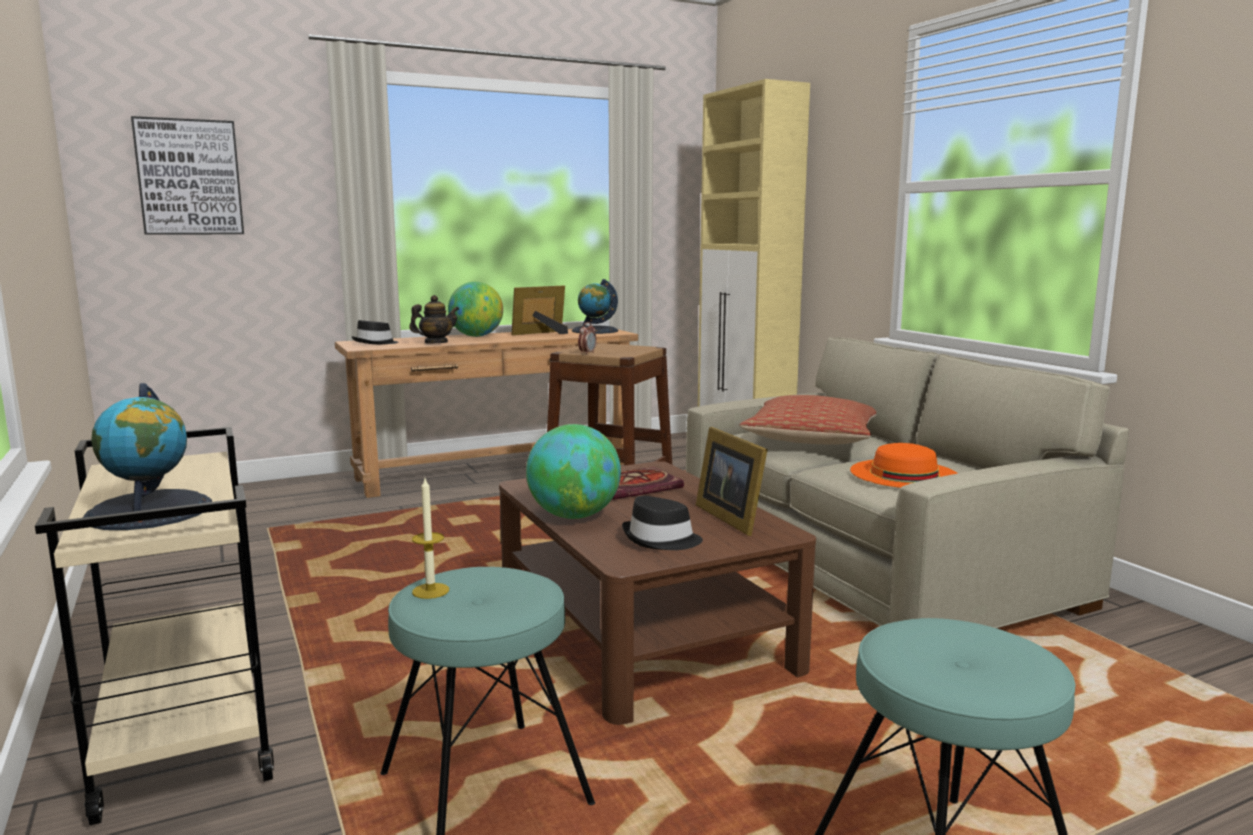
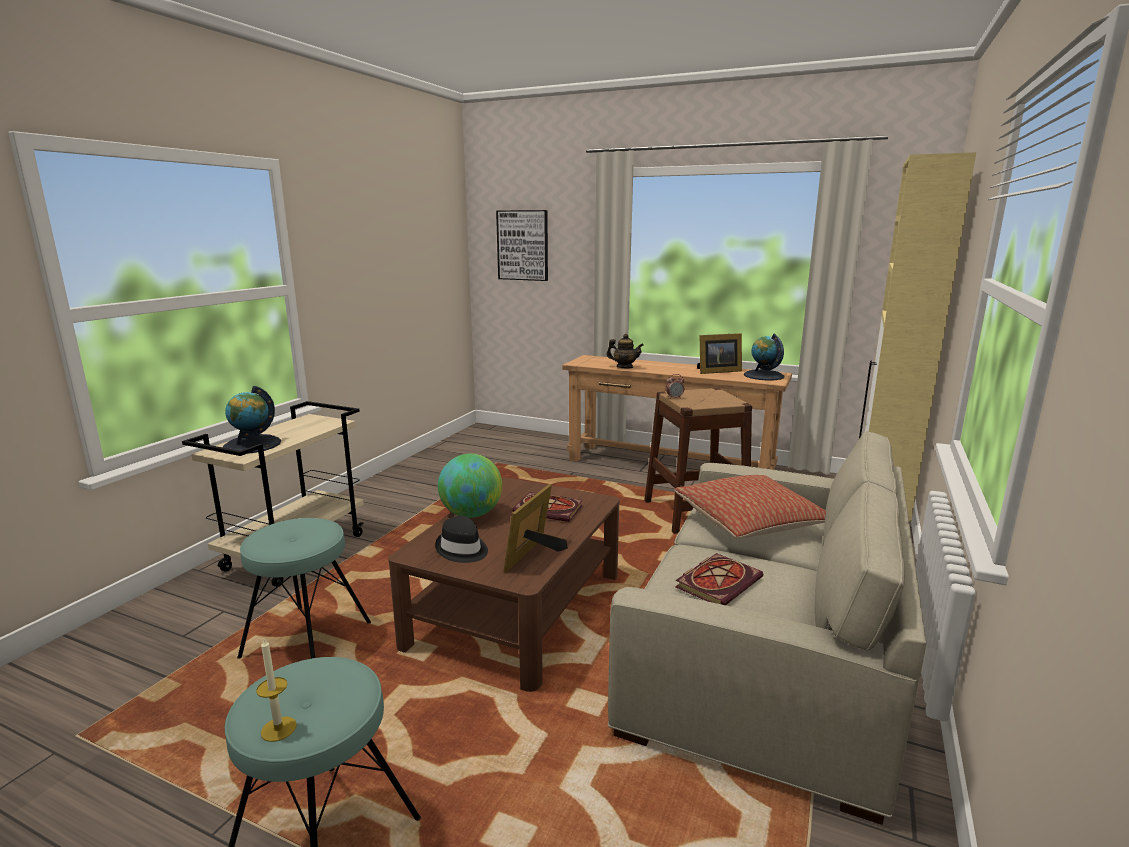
camera: 50 degrees right, 5 degrees up
black hat [352,320,398,344] -> none
candle [412,478,449,599] -> candle moved to [256,638,297,742]
globe [448,282,503,337] -> none
picture frame [511,285,568,335] -> picture frame turned 150 degrees clockwise [697,333,742,374]
orange hat [850,443,958,488] -> book [675,553,763,605]

